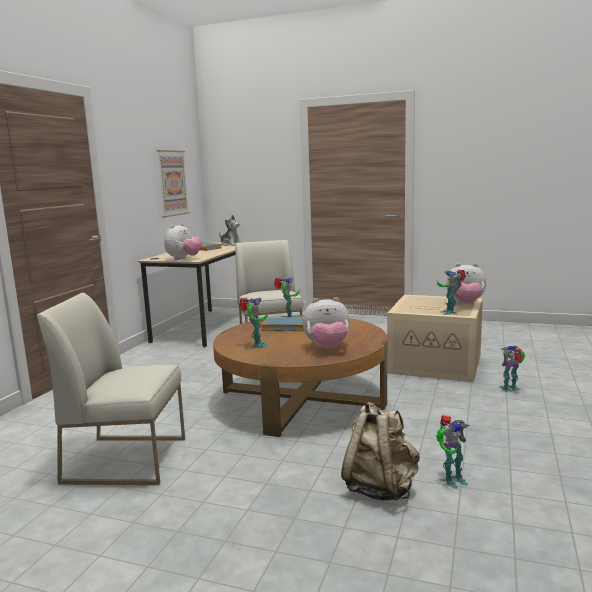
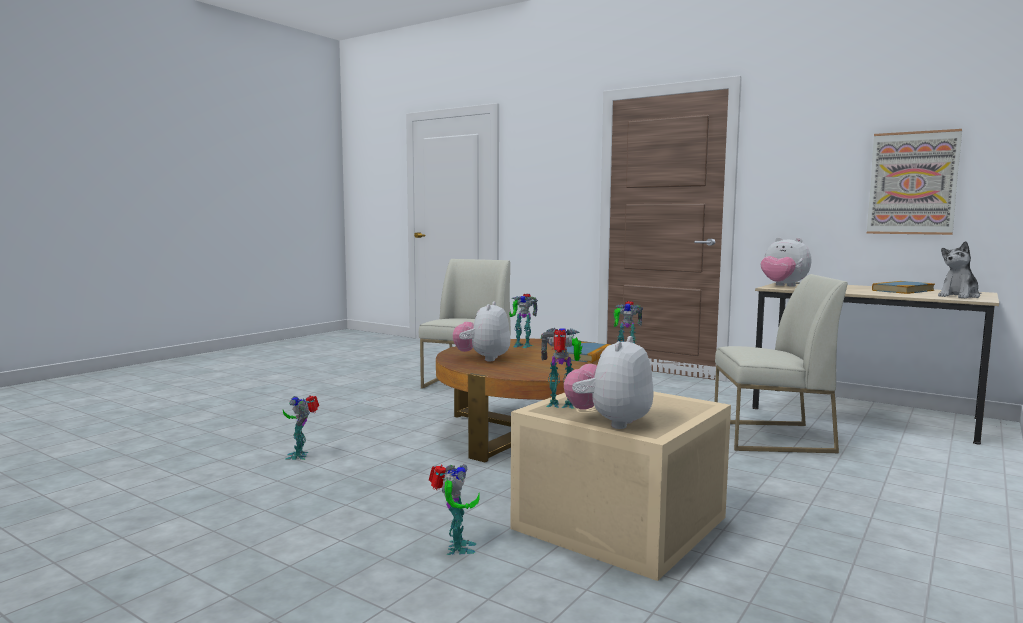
camera: 105 degrees right, 5 degrees down
beige backpack [341,402,419,501] -> none

